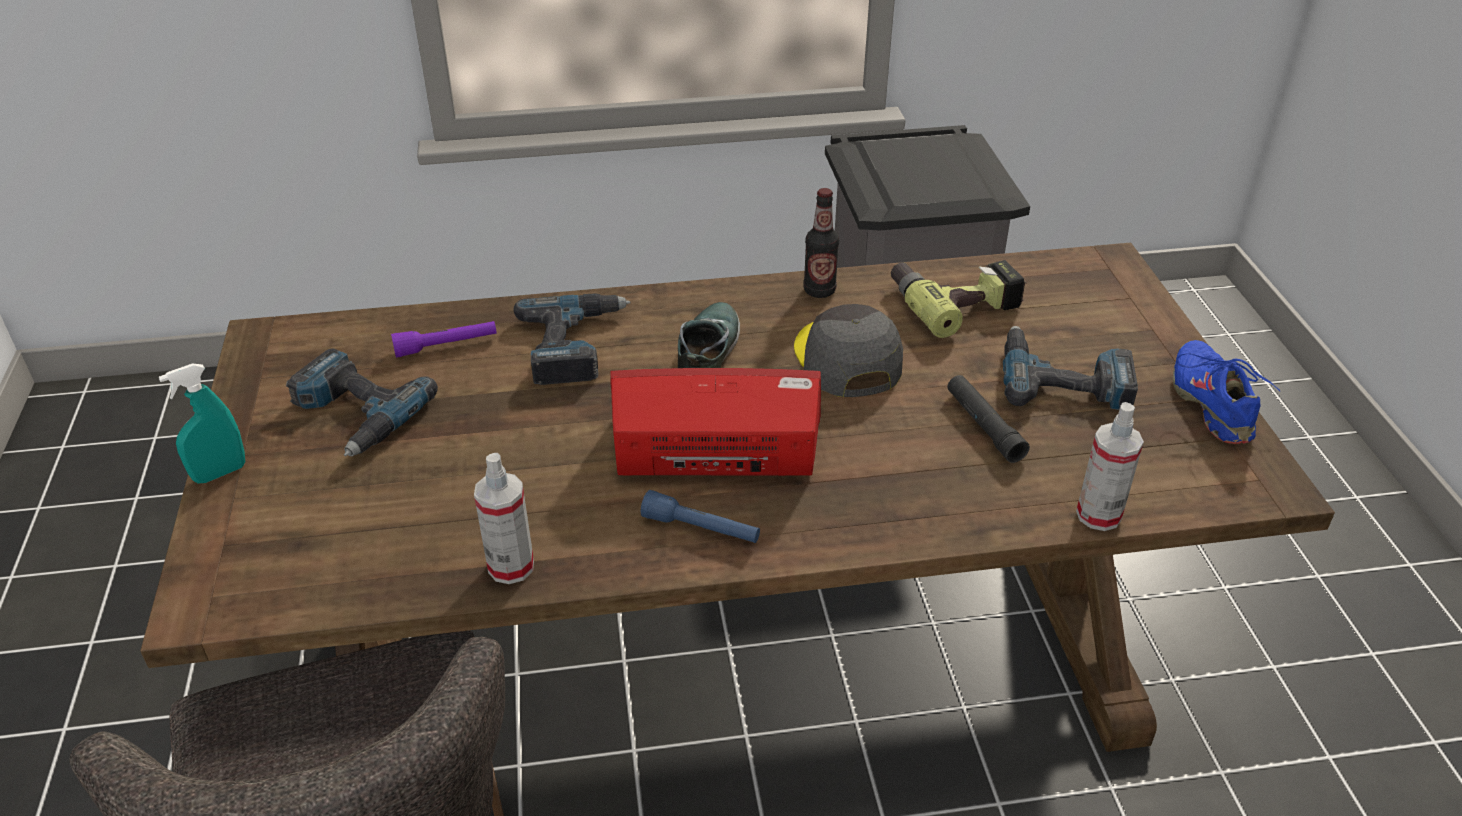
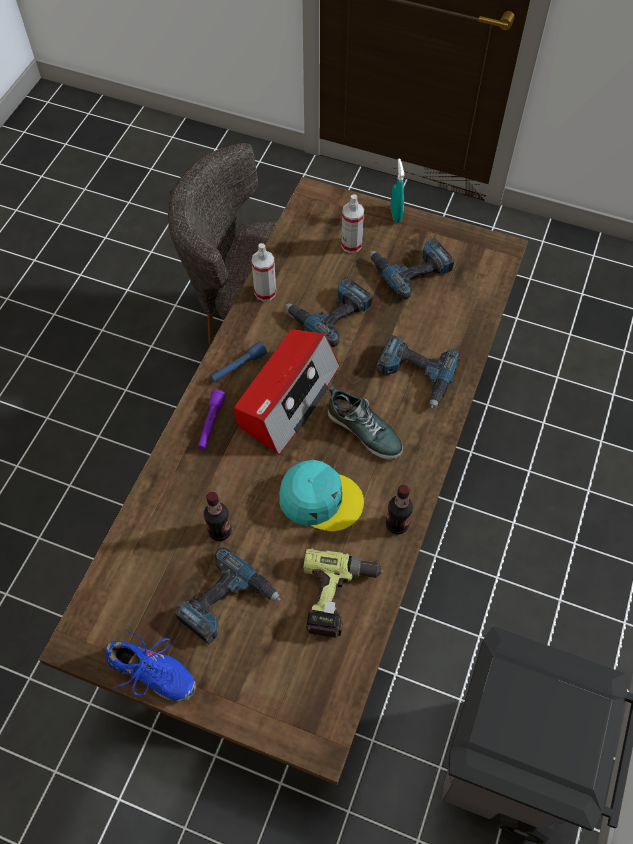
camera: 120 degrees right, 20 degrees up
purple flashlight [391,321,497,358] -> purple flashlight moved to [198,390,226,450]
grey cap [794,304,903,397] -> turquoise cap [279,460,364,532]
black flashlight [947,375,1030,463] -> bottle [204,492,231,541]
spray bottle [1076,402,1144,531] -> spray bottle moved to [341,194,364,253]
none -> power drill [286,277,372,347]

